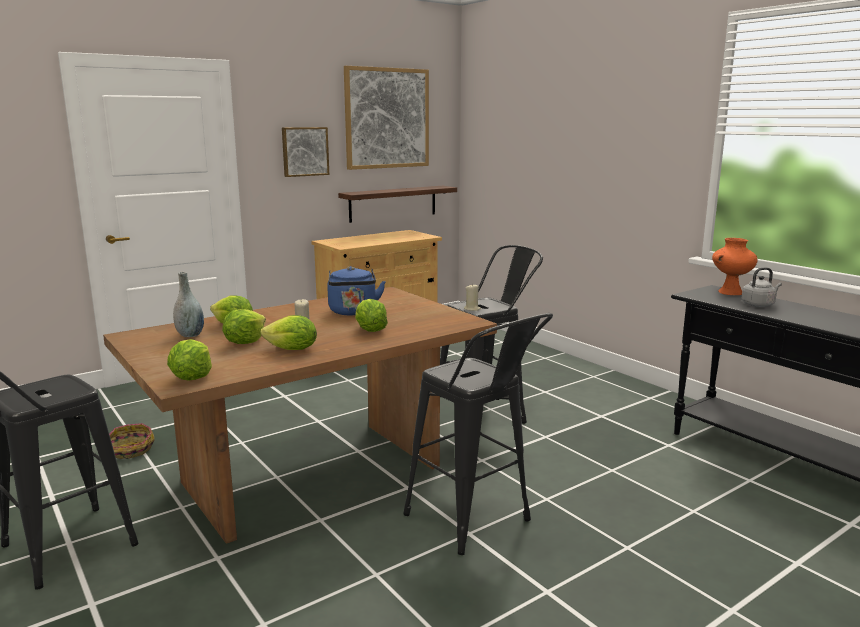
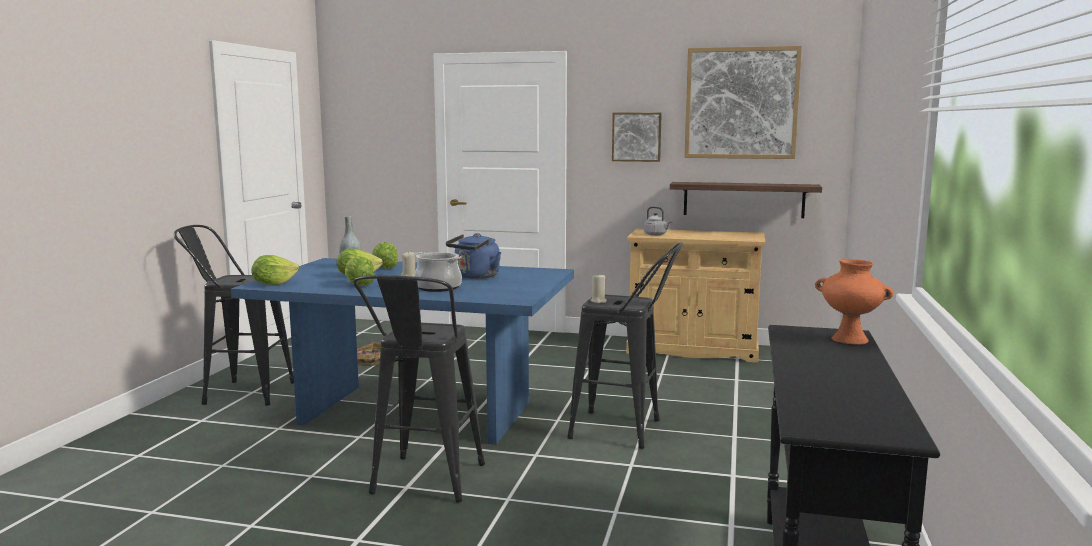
camera: 50 degrees right, 5 degrees down
brown dining table [103,287,497,544] -> blue dining table [231,258,574,445]
lettuce [355,299,388,332] -> cooking pot [414,252,462,292]
grey kettle [742,267,782,307] -> grey kettle moved to [644,206,672,236]

